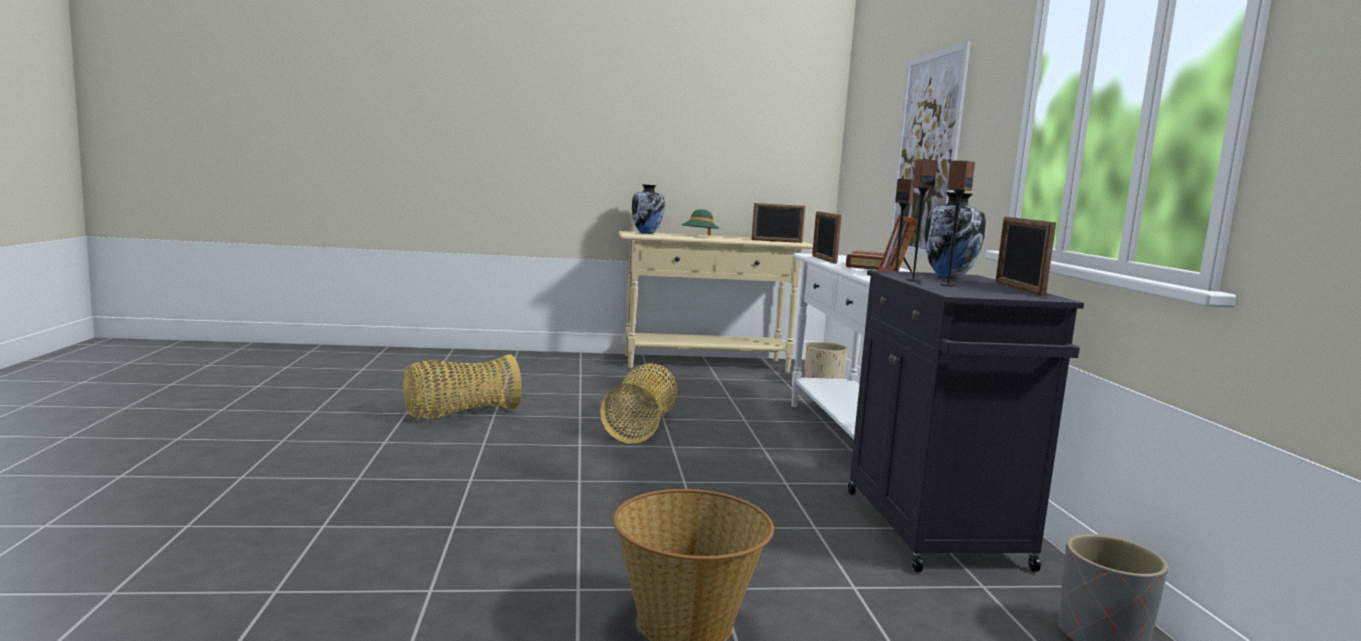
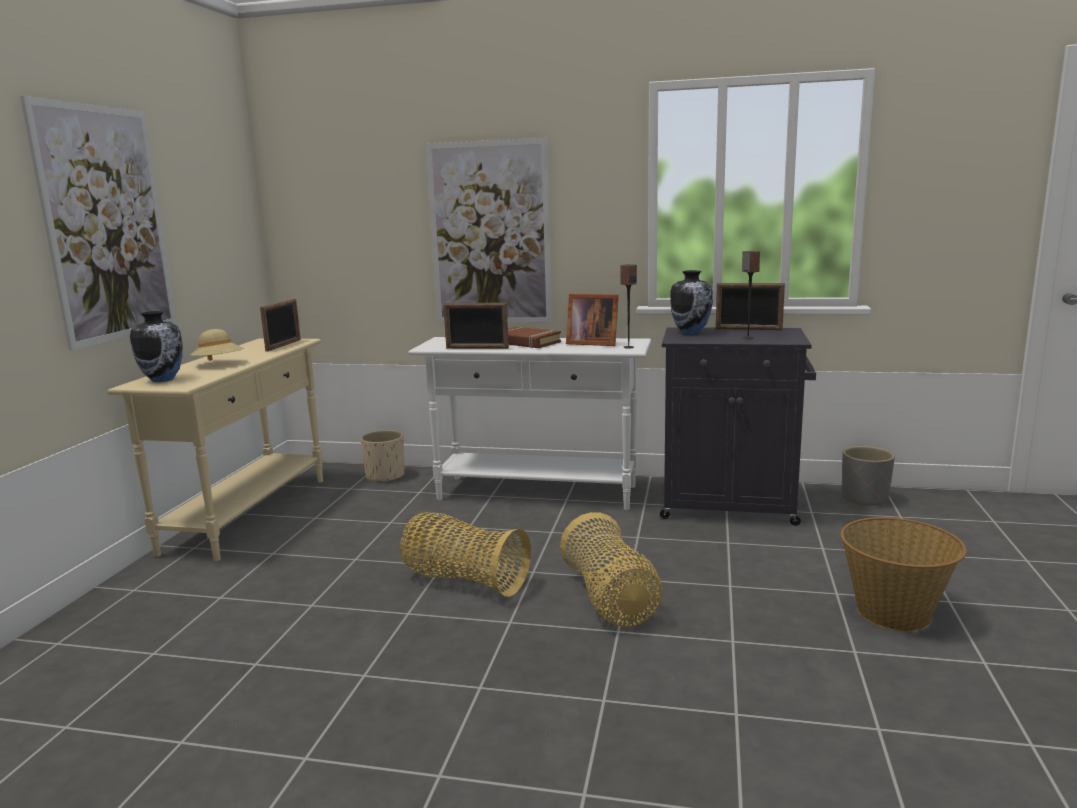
camera: 70 degrees left, 5 degrees up
basket [404,354,522,418] -> basket moved to [560,512,662,627]
green hat [682,209,720,236] -> beige hat [190,329,244,361]
speaker [905,159,938,282] -> none
none -> picture [20,96,177,350]

